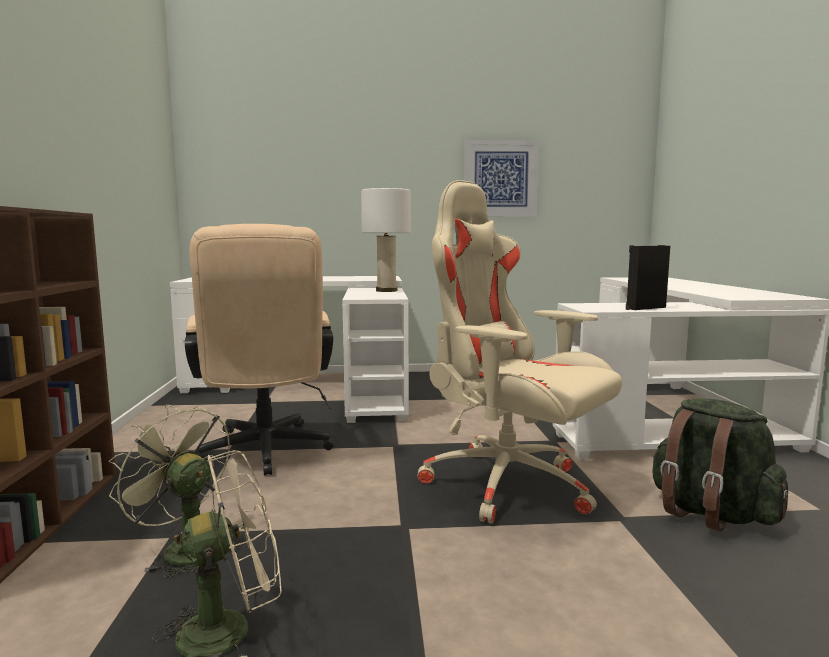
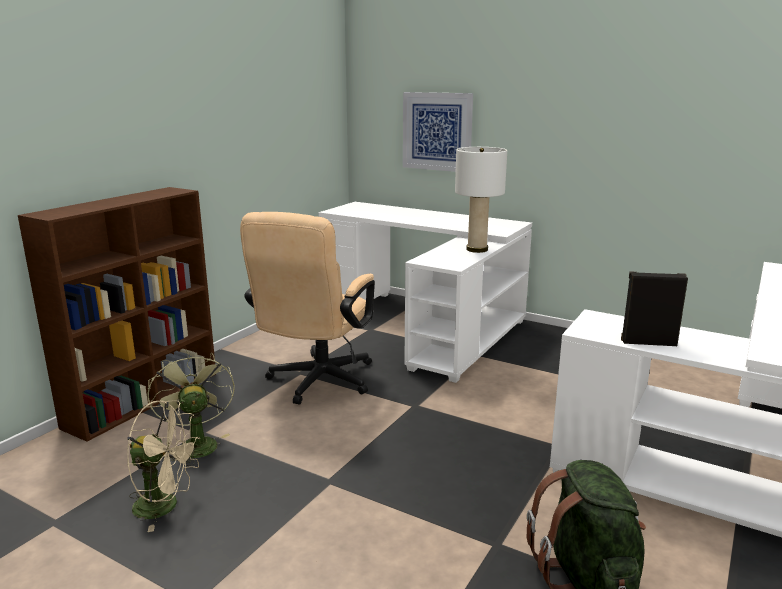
camera: 35 degrees right, 10 degrees up
beige office chair [418,180,622,523] -> none
picture [464,140,539,217] -> picture moved to [403,92,473,172]

